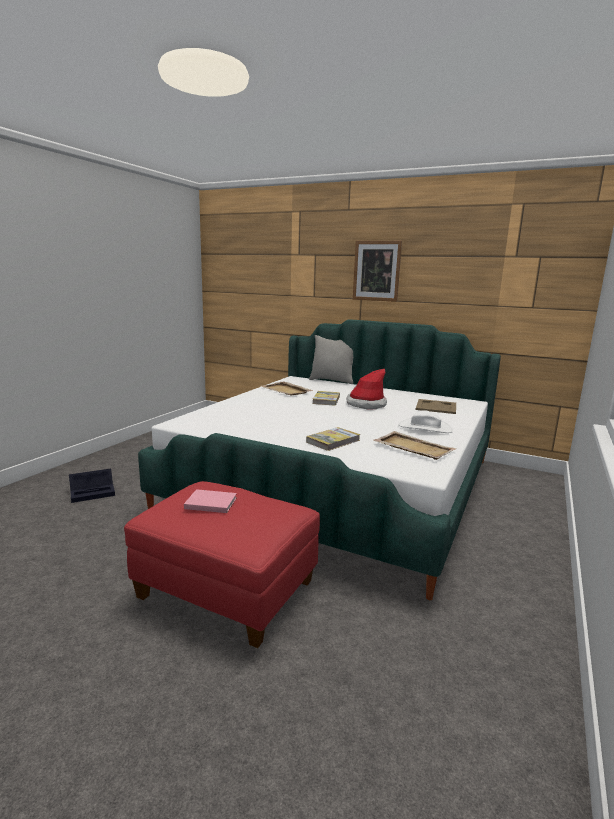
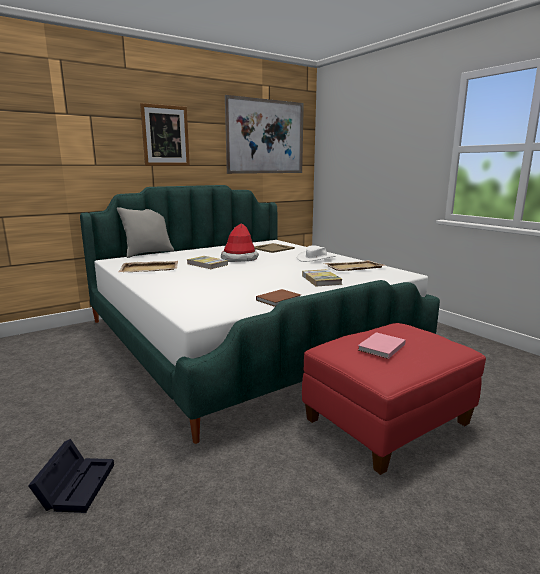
camera: 60 degrees left, 0 degrees up
none -> picture [225,95,304,174]
none -> brown book [256,289,301,307]

